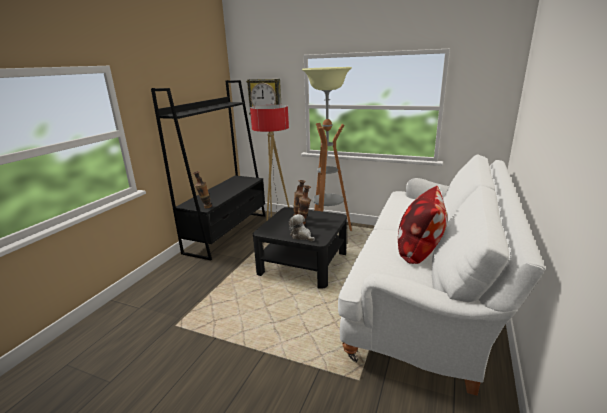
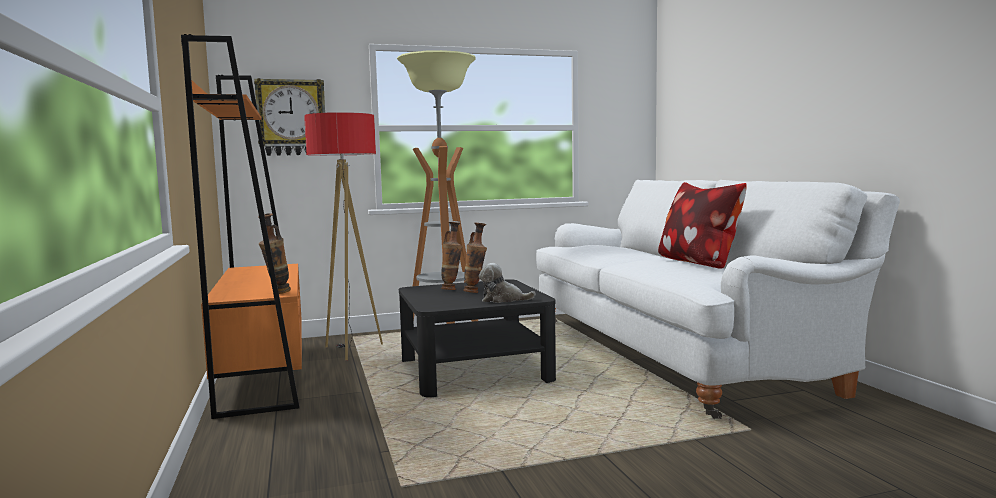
camera: 40 degrees left, 15 degrees down
black bookcase [151,80,265,260] -> orange bookcase [181,34,302,419]

